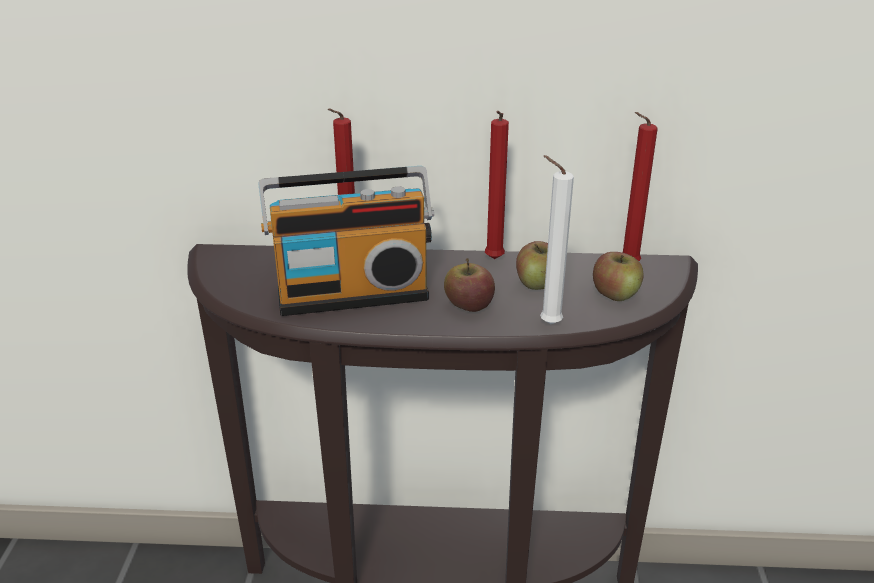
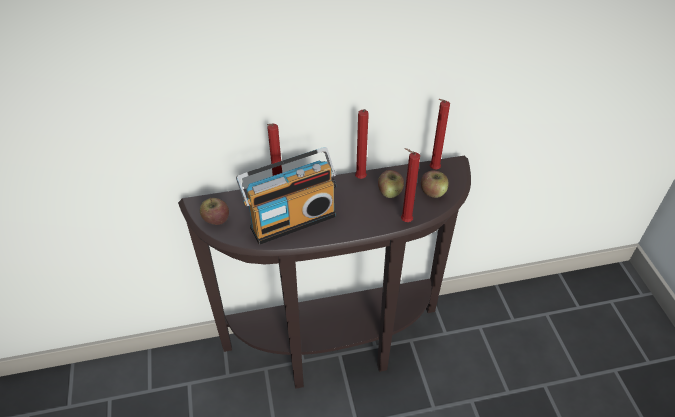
camera: 15 degrees left, 15 degrees up
apple [444,258,495,312] -> apple moved to [200,197,229,225]
white candle [540,155,574,324] -> red candle [401,148,420,222]

